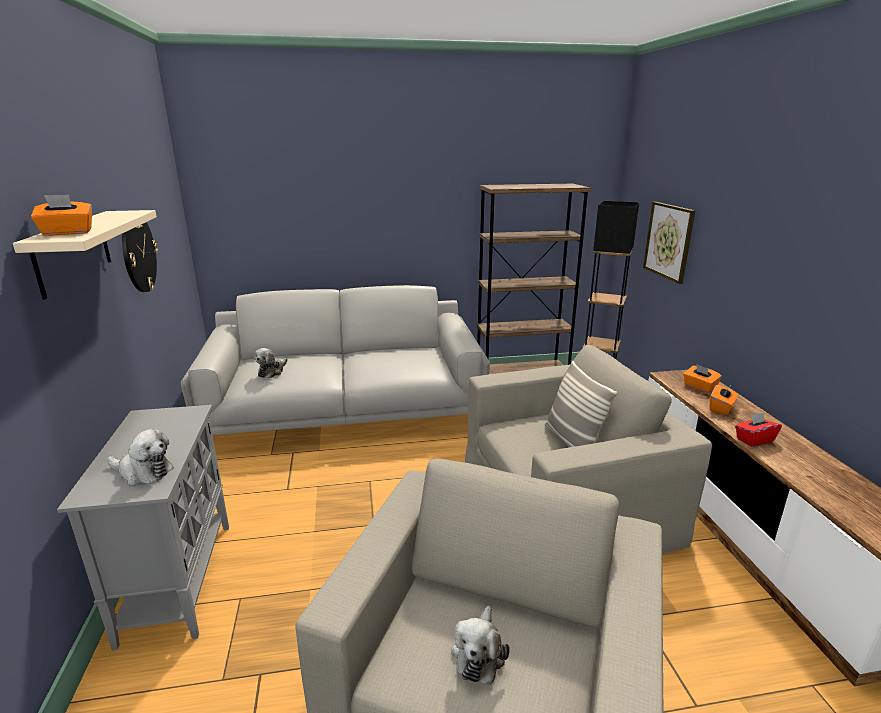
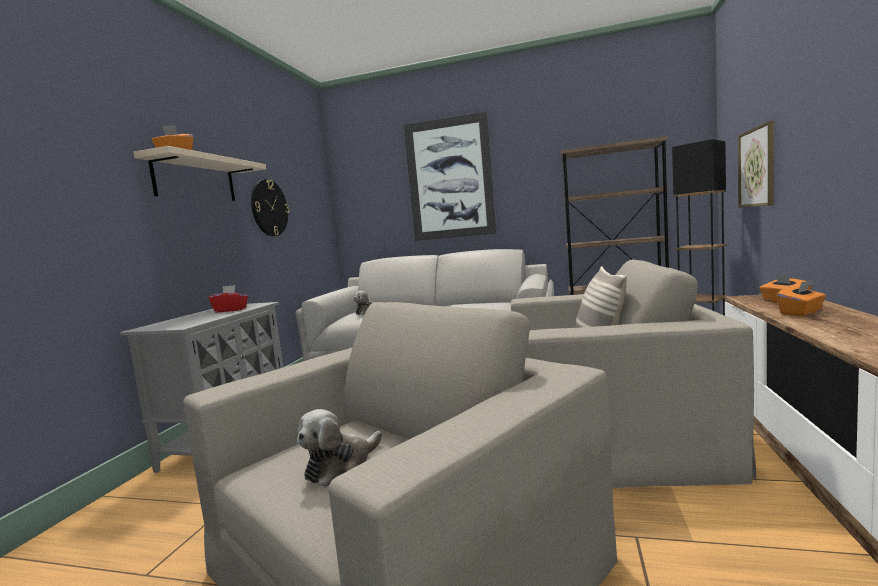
camera: 25 degrees right, 15 degrees down
plush toy [107,429,174,486] -> none
red tissue box [735,412,782,447] -> red tissue box moved to [209,285,248,312]
none -> picture [404,112,496,241]

